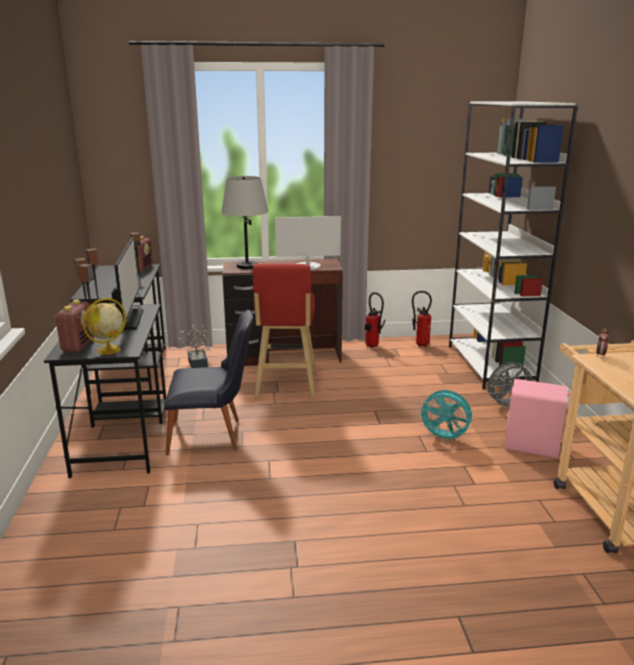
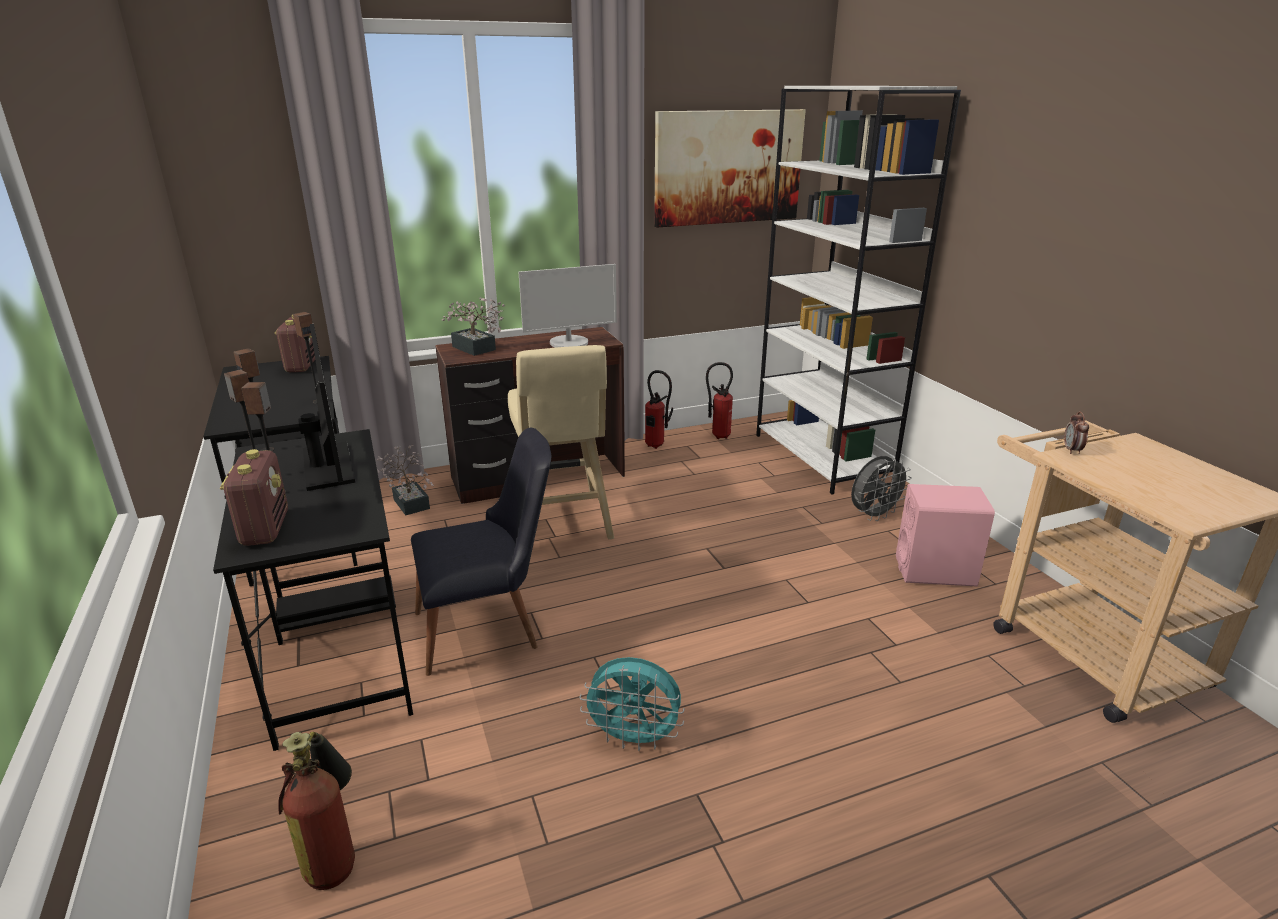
camera: 15 degrees left, 5 degrees up
globe [83,298,126,355] -> none
grey table lamp [221,176,269,269] -> potted plant [442,297,505,356]
red stool [253,264,316,398] -> beige stool [508,345,614,539]
turquoise fan [417,390,473,443] -> turquoise fan moved to [580,657,685,751]
none -> fire extinguisher [278,732,355,890]
none -> picture [654,109,806,227]

